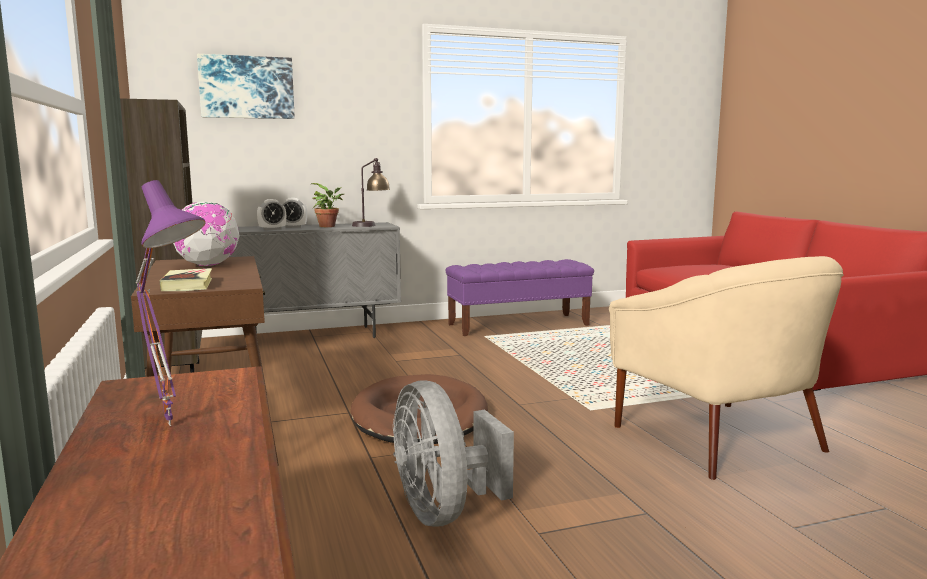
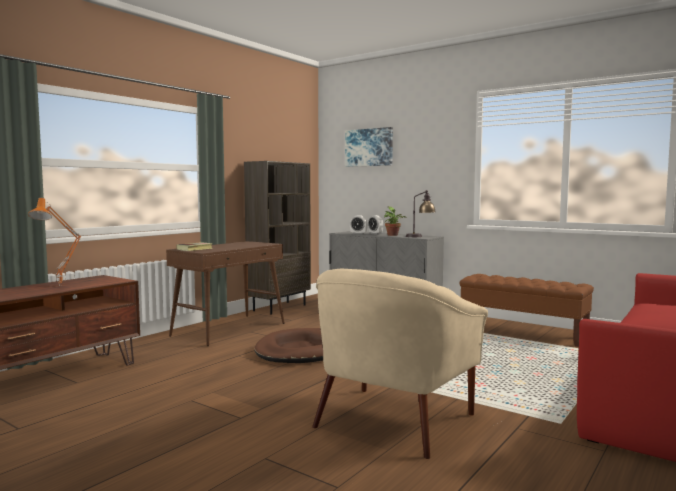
camera: 55 degrees right, 5 degrees down
purple table lamp [136,180,206,426] -> orange table lamp [28,198,81,286]
globe [173,202,240,266] -> none
grey fan [393,381,514,527] -> none
purple bench [446,259,594,336] -> brown bench [460,274,594,347]

